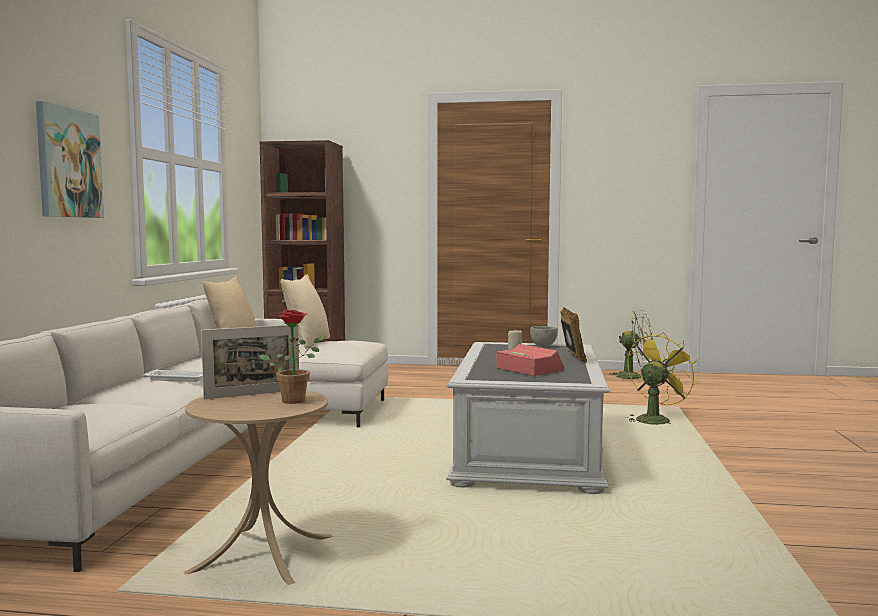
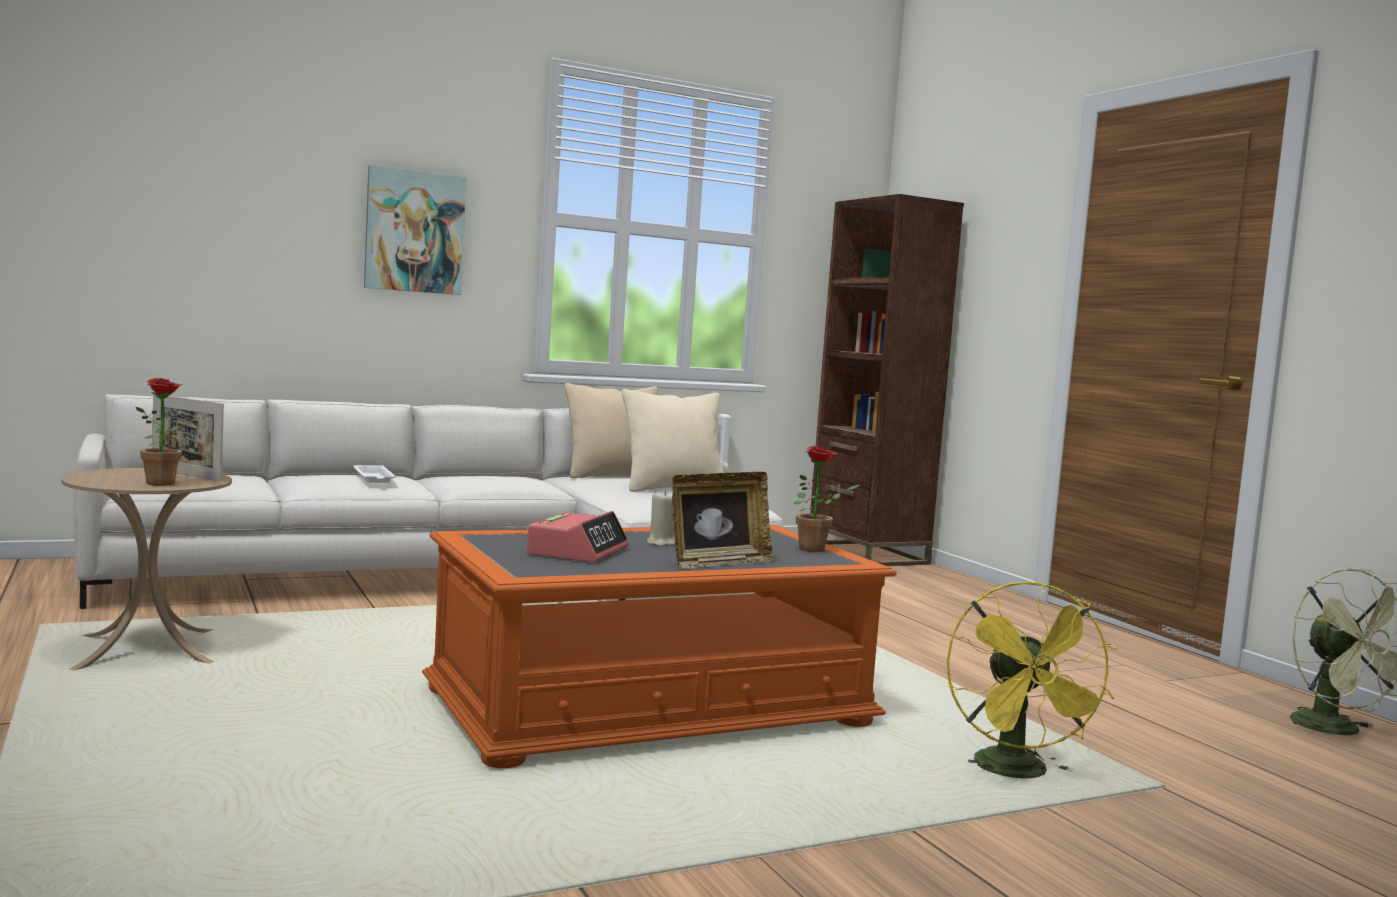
camera: 55 degrees right, 0 degrees up
white coffee table [446,342,610,494] -> orange coffee table [422,525,897,768]
grey bowl [530,326,558,346] -> potted plant [794,446,859,552]
yellow fan [627,332,699,425] -> yellow fan turned 75 degrees clockwise [946,581,1117,778]

